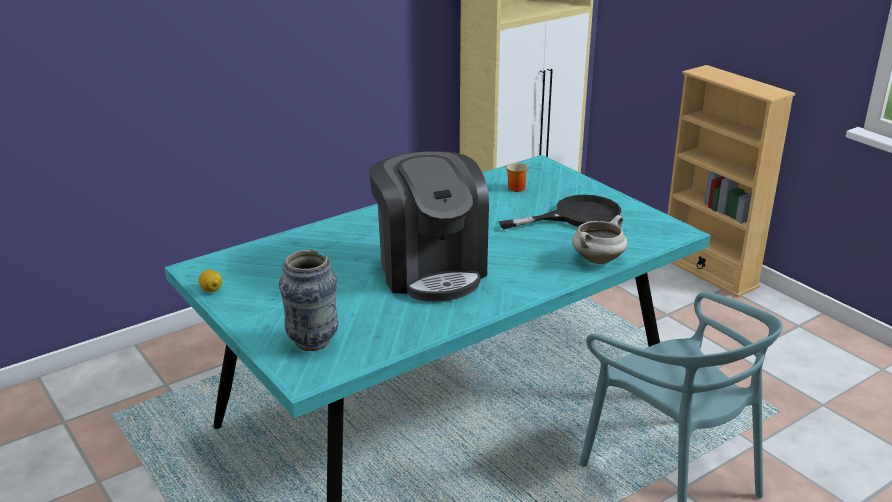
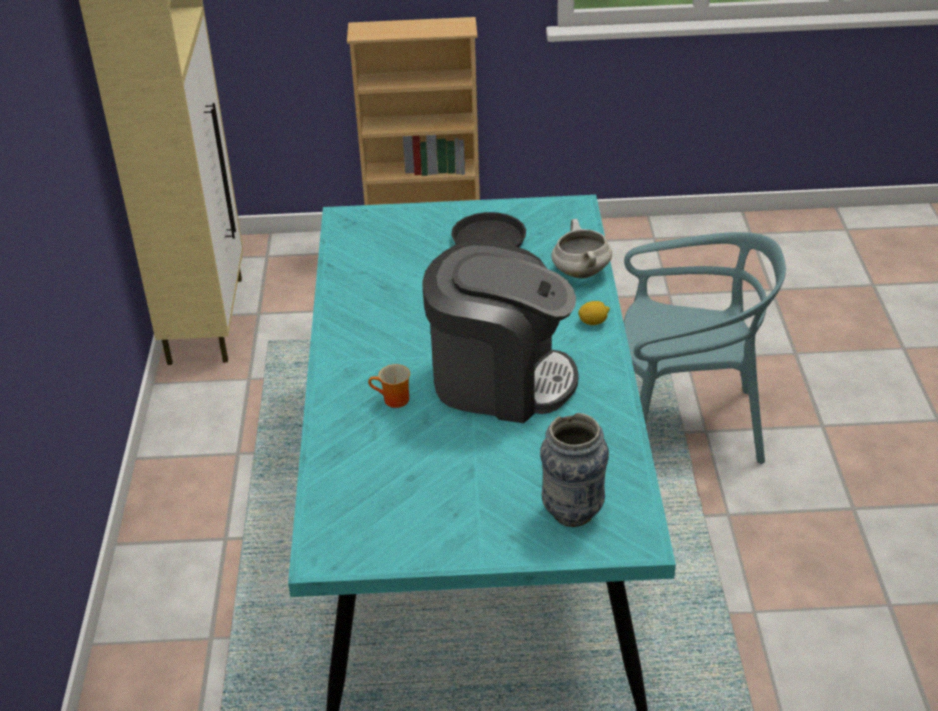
camera: 55 degrees left, 10 degrees up
lemon [198,270,222,292] -> lemon moved to [578,301,610,325]
mug [506,163,528,192] -> mug moved to [368,364,410,408]

